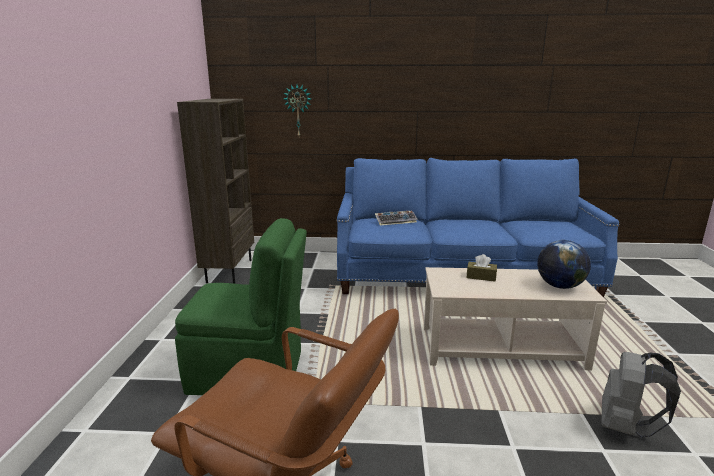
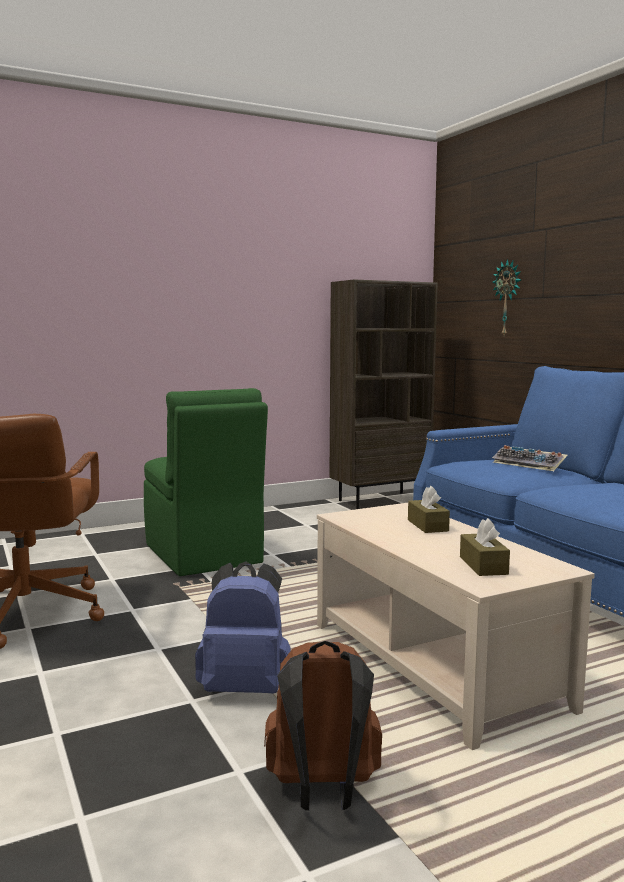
camera: 60 degrees right, 10 degrees down
globe [537,240,591,289] -> brown tissue box [460,518,510,576]
grey backpack [601,352,681,438] -> brown backpack [264,641,382,811]
none -> blue backpack [195,561,291,693]

